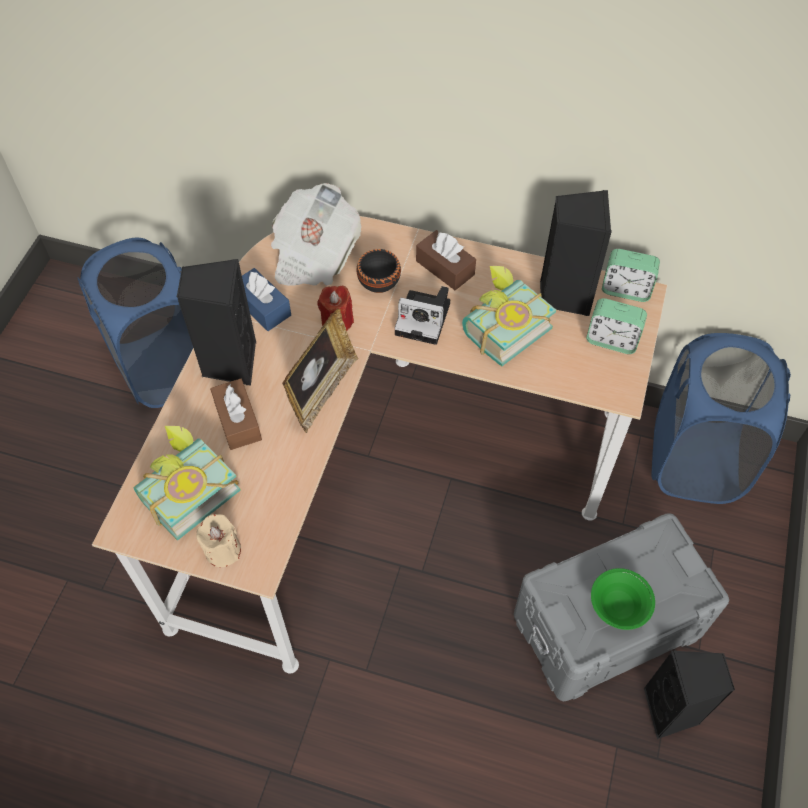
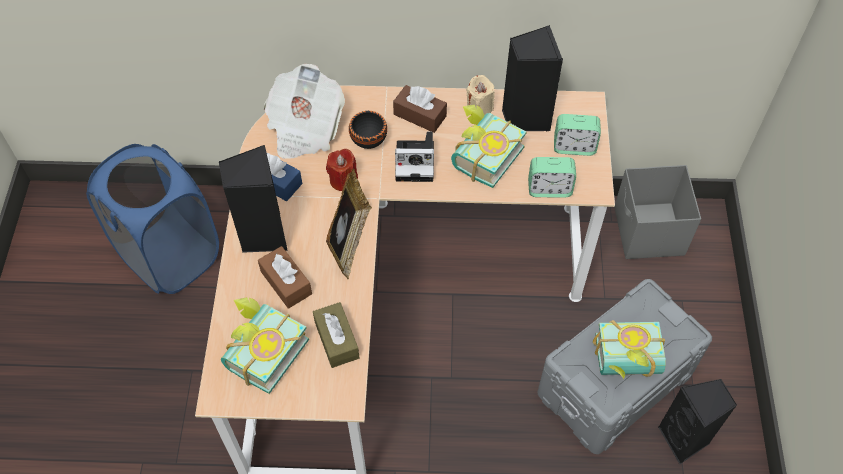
camera: 15 degrees left, 0 degrees up
beige candle [196,514,241,567] -> beige candle moved to [466,75,495,116]
green bowl [591,568,655,630] -> book [593,320,666,379]
alarm clock [602,249,660,302] -> alarm clock moved to [528,157,576,198]
blue laundry basket [651,333,791,504] -> grey storage box [614,165,701,259]
none -> brown tissue box [313,302,360,368]

